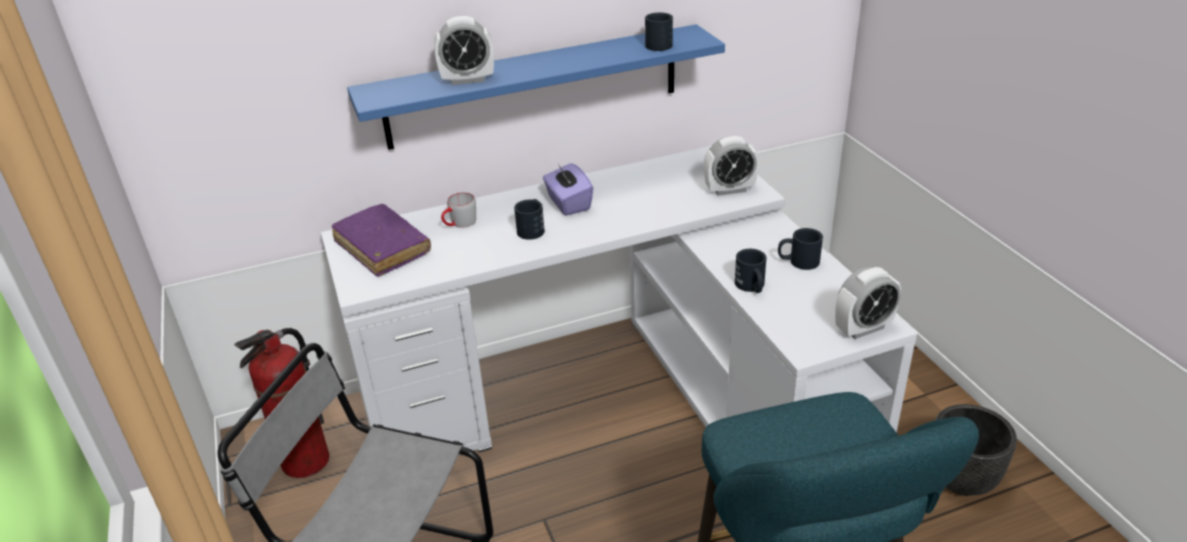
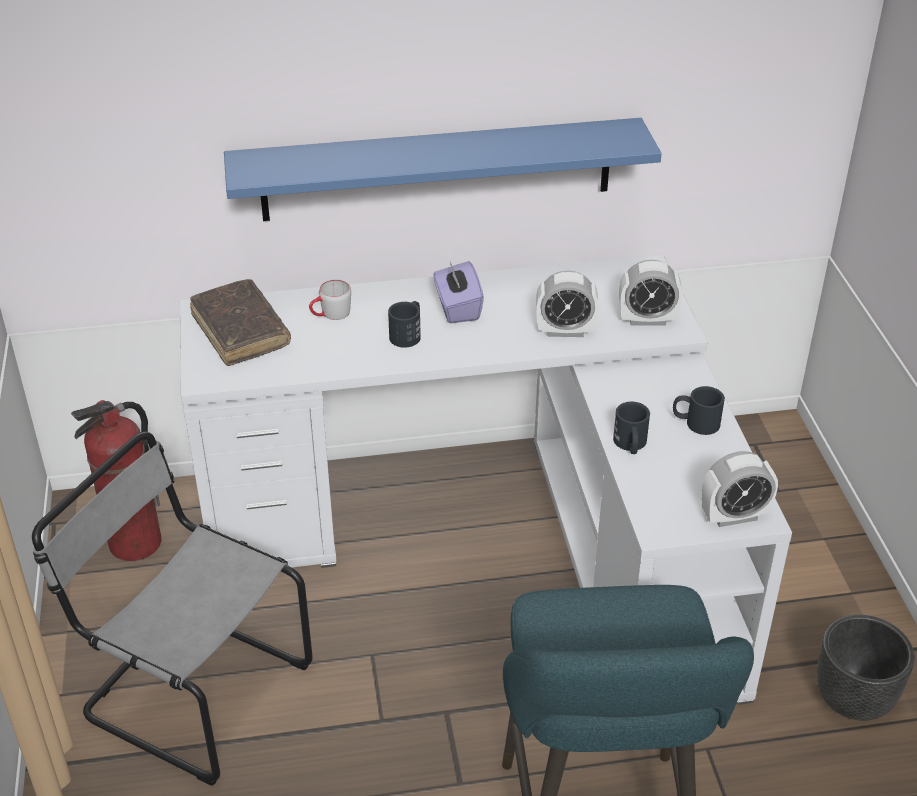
camera: 10 degrees right, 5 degrees up
purple book [332,204,431,276] -> brown book [190,279,291,366]
alarm clock [434,16,494,85] -> alarm clock moved to [536,271,599,337]
black mug [645,13,673,51] -> none

